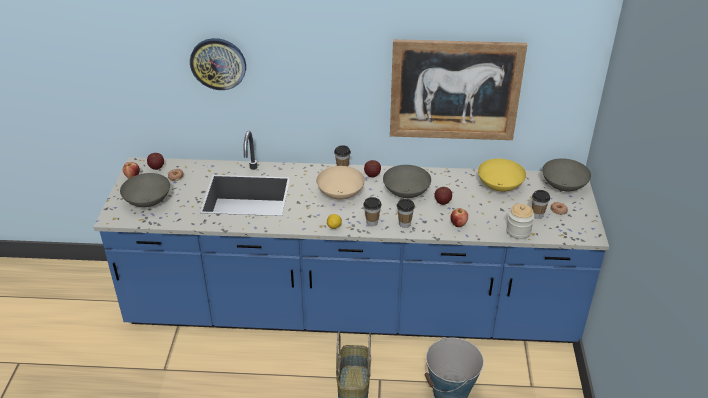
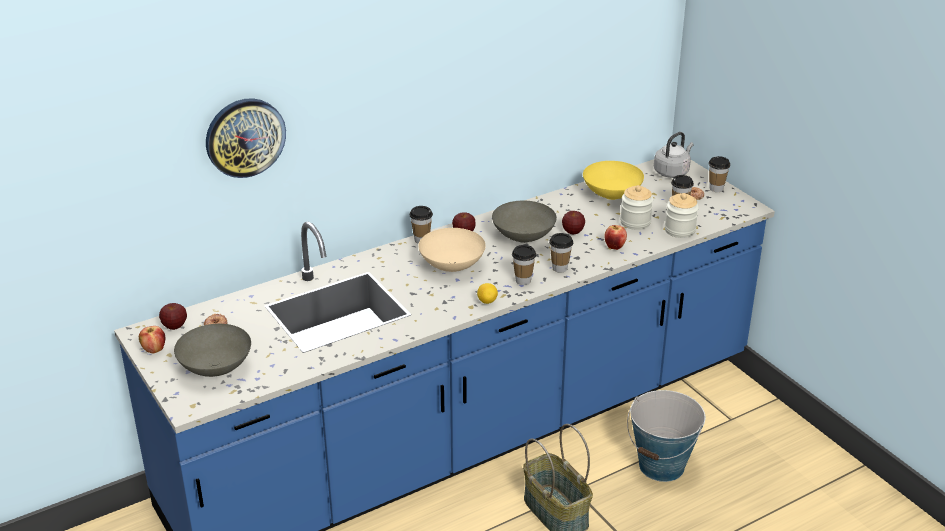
camera: 35 degrees left, 5 degrees down
picture [390,39,527,140] -> none
grey bowl [542,158,591,191] -> grey kettle [654,132,694,178]
none -> jar [620,185,653,230]
none -> cup [708,156,730,192]

